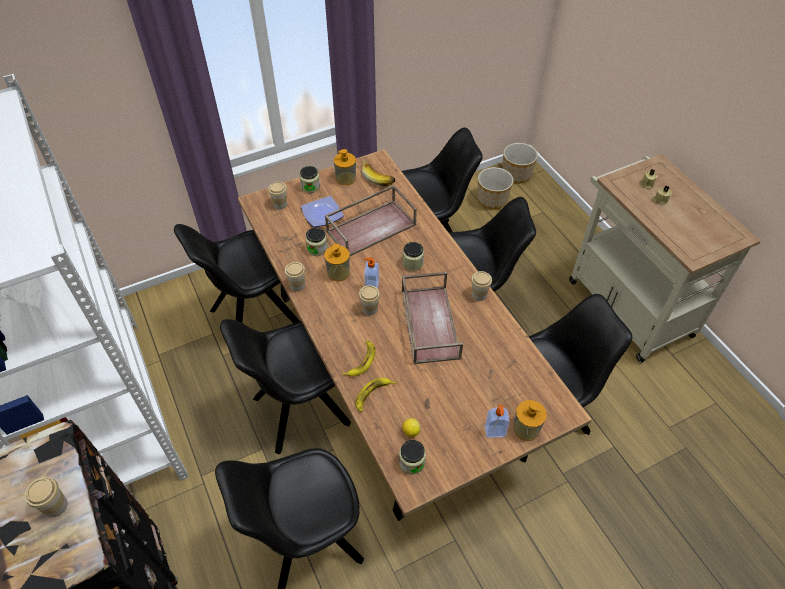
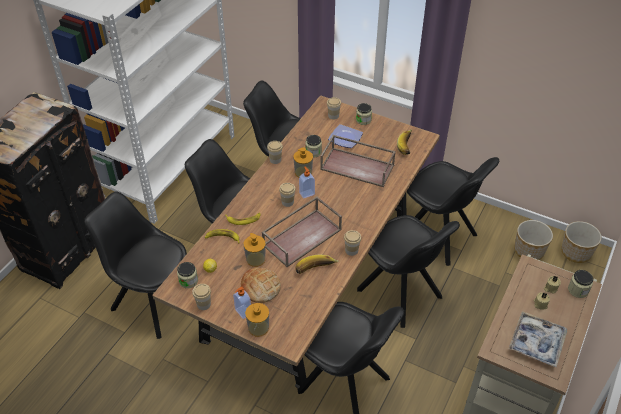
camera: 55 degrees right, 5 degrees down
cup [25,477,68,517] -> cup moved to [192,284,211,310]
soap dispenser [334,149,356,185] -> soap dispenser moved to [244,233,266,267]
jar [403,242,424,271] -> jar moved to [568,270,593,298]
none -> bread [241,267,281,303]
none -> banana [296,254,339,274]
none -> tray [509,311,567,367]

